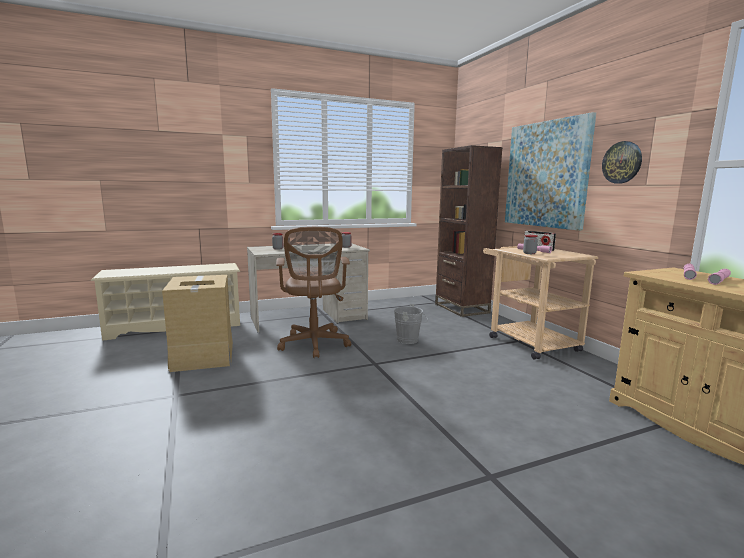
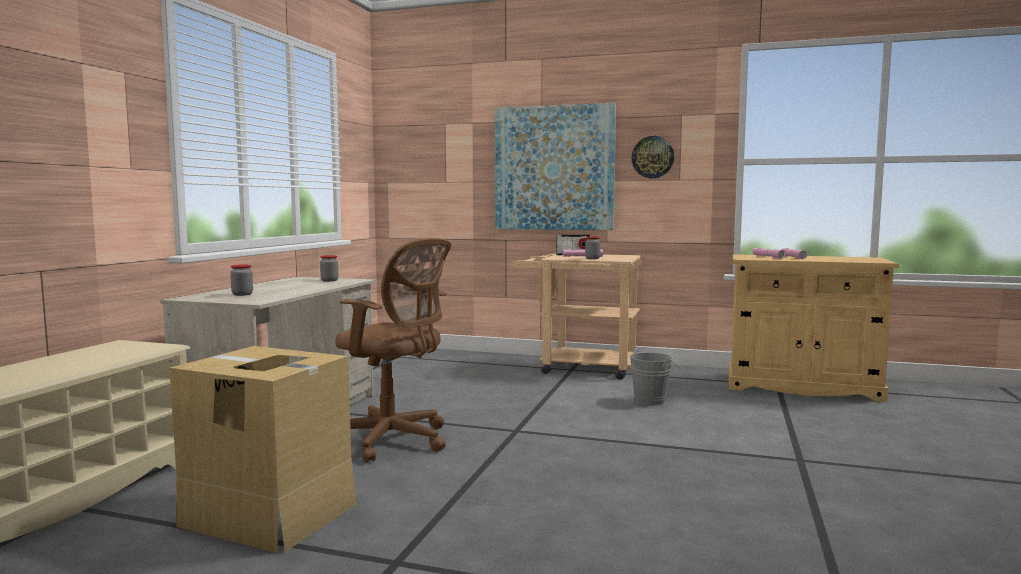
camera: 50 degrees left, 5 degrees down
grey bucket [394,304,428,344] -> grey bucket moved to [630,348,680,406]
brown bookcase [435,145,503,317] -> none

